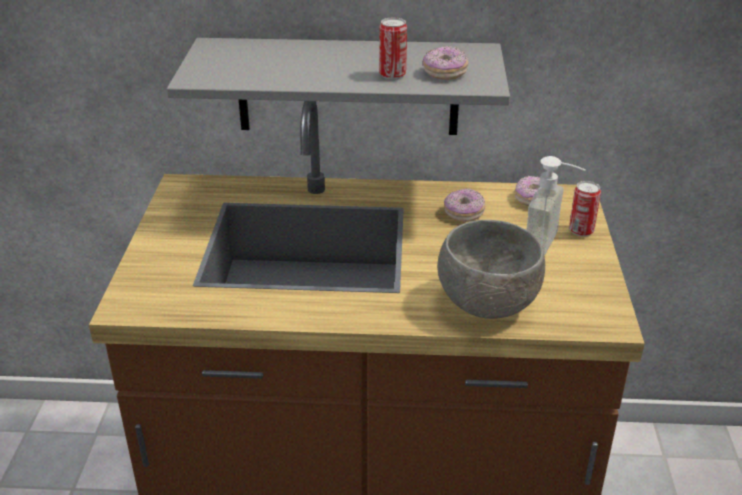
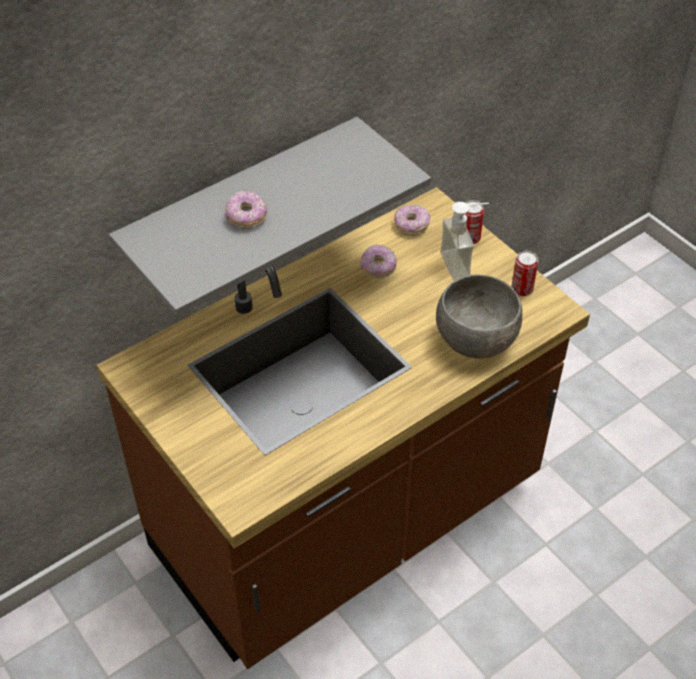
camera: 40 degrees left, 15 degrees up
can [379,18,407,80] -> can moved to [511,251,538,296]
donut [423,46,468,80] -> donut moved to [225,191,267,229]

